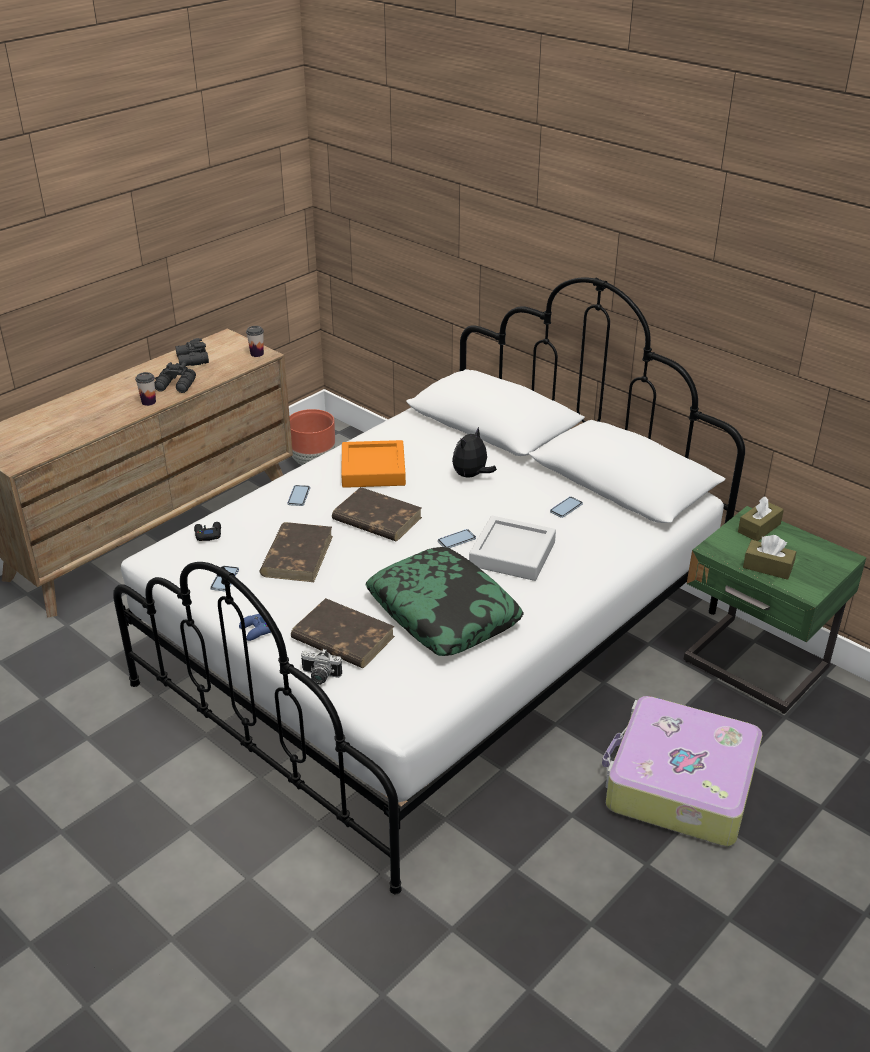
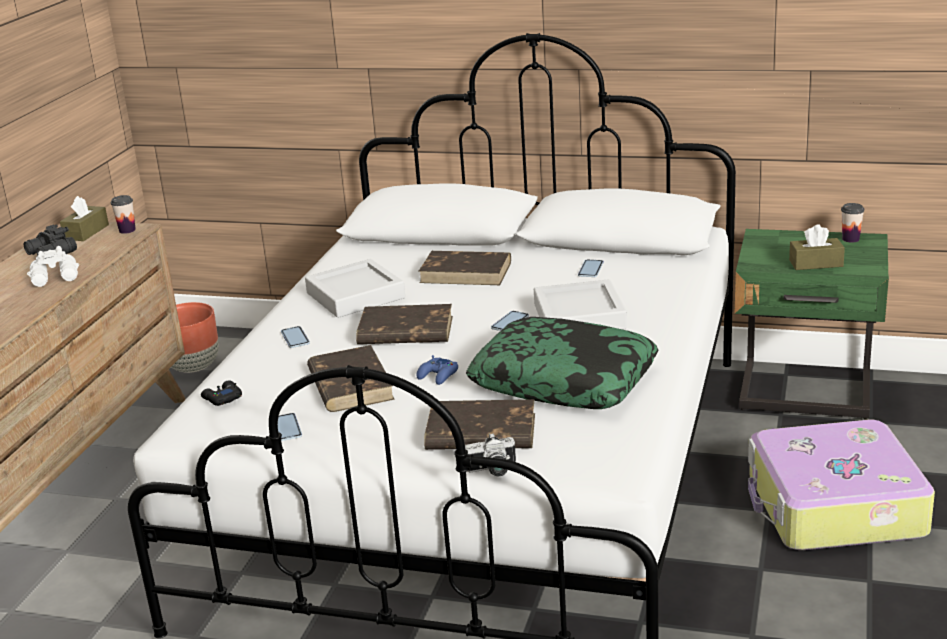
camera: 25 degrees left, 10 degrees down
cup [135,372,156,406] -> cup moved to [841,203,864,243]
black binoculars [155,361,196,393] -> white binoculars [27,246,79,287]
blue game controller [239,614,271,641] -> blue game controller moved to [416,355,458,385]
orange tray [341,440,406,488] -> grey tray [305,259,405,318]
plush toy [452,427,497,478] -> brown book [419,251,511,285]
brown tissue box [738,497,784,541] -> brown tissue box moved to [60,196,109,241]

